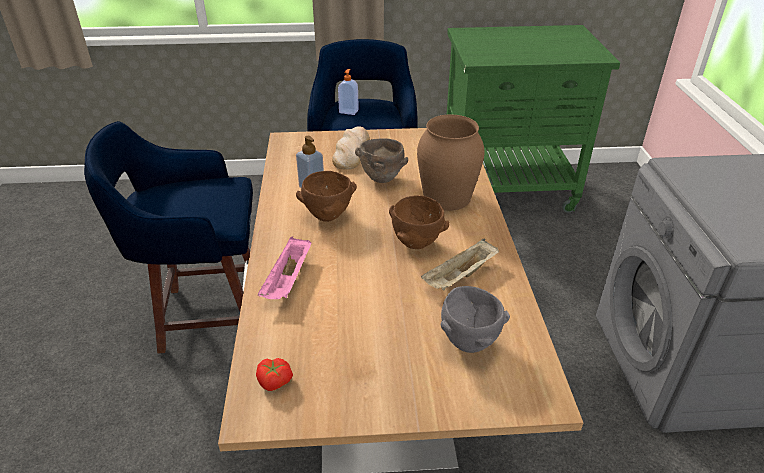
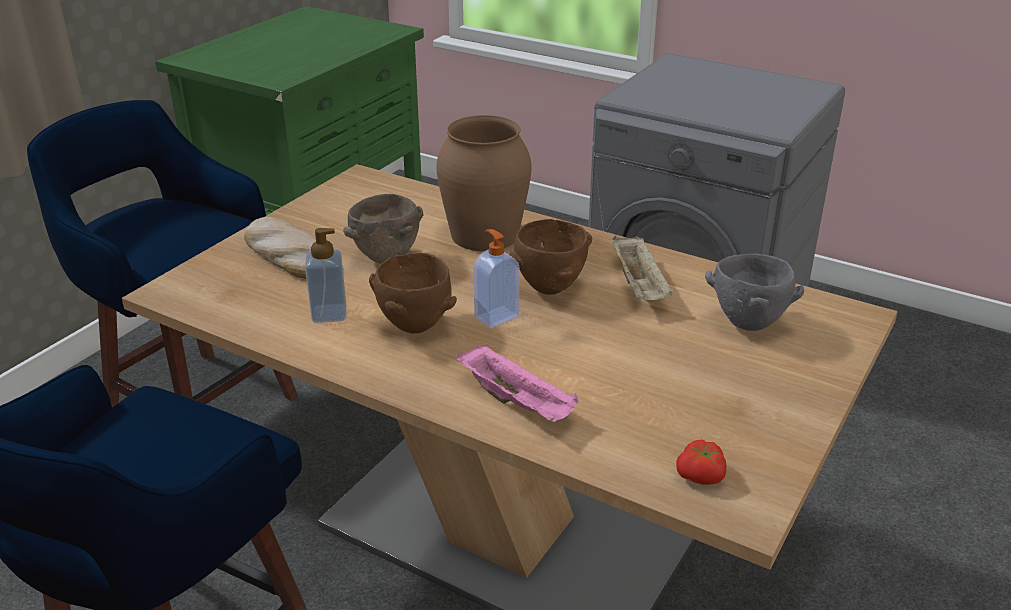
camera: 55 degrees left, 5 degrees down
soap dispenser [338,69,359,115] -> soap dispenser moved to [473,229,519,328]

